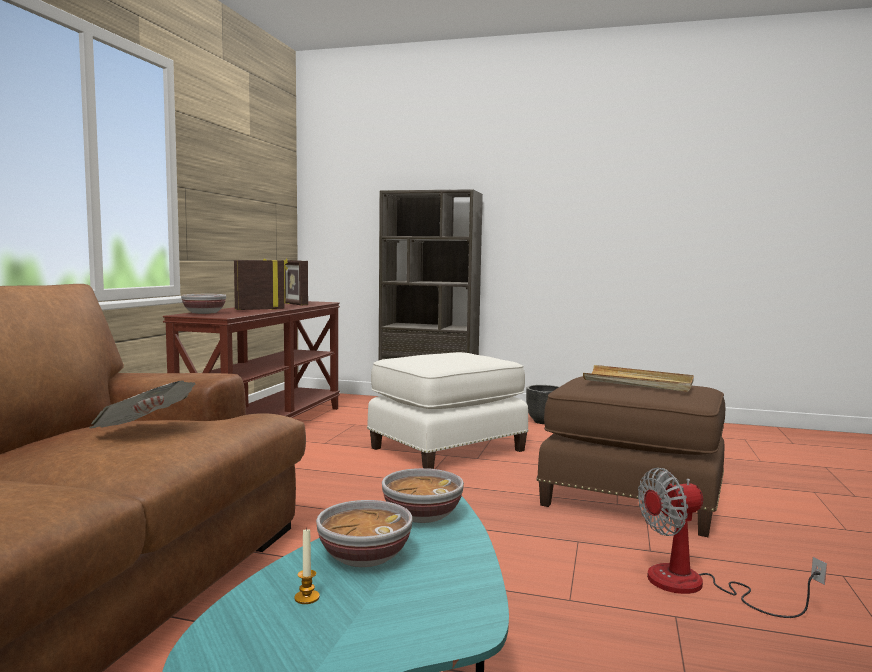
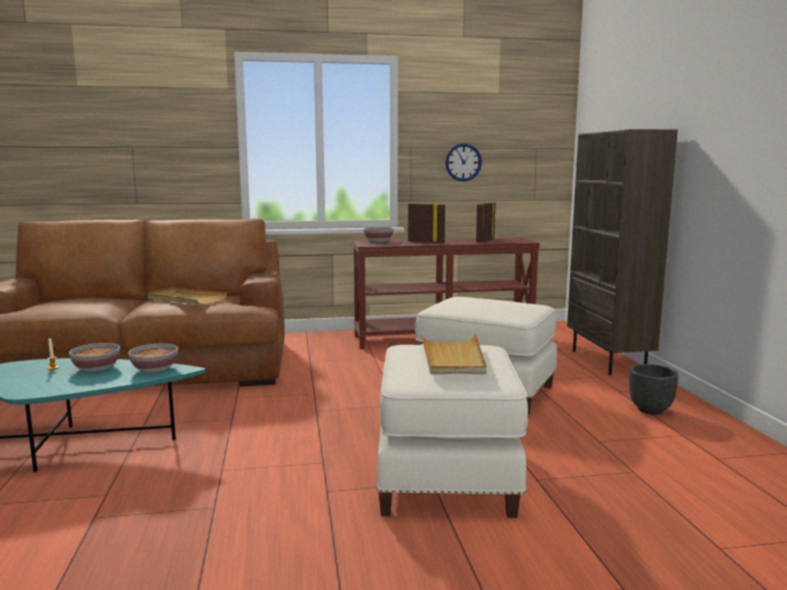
camera: 65 degrees right, 5 degrees up
newspaper [89,381,195,429] -> beige tray [147,287,227,305]
brown ottoman [536,376,725,537] -> white ottoman [376,345,528,518]
fan [638,468,827,618] -> none
none -> wall clock [445,143,482,182]

